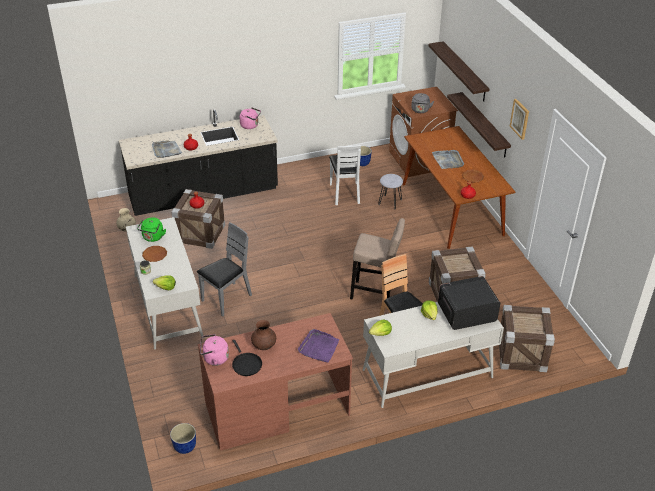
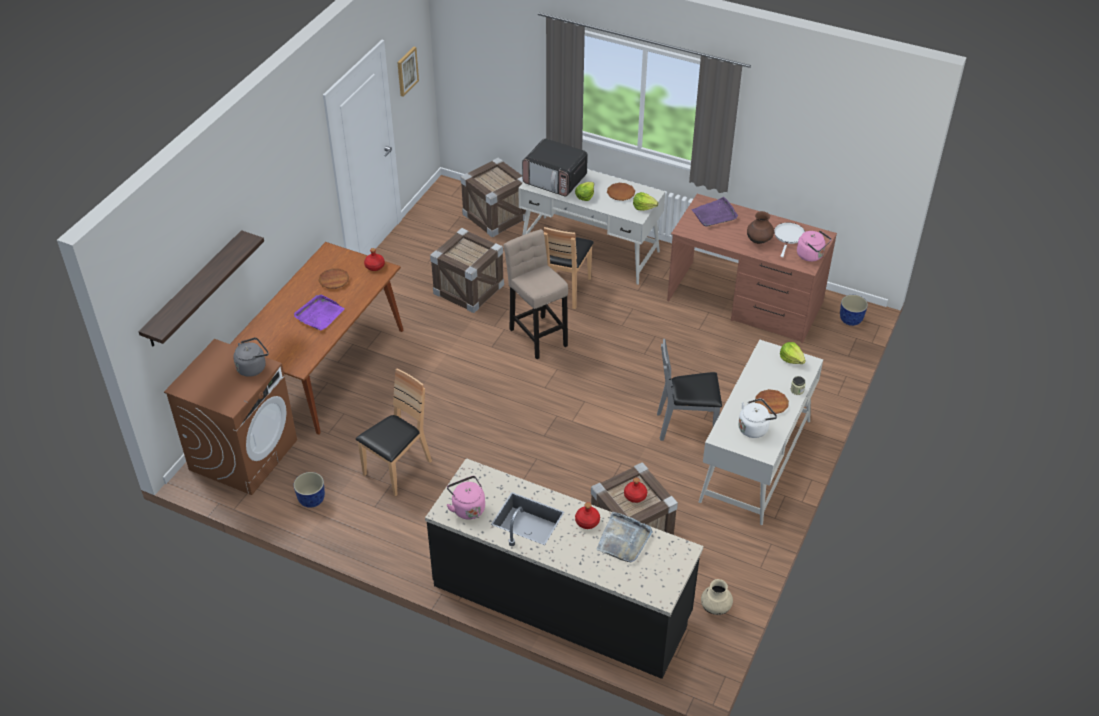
camera: 135 degrees left, 5 degrees up
green kettle [137,217,166,242] -> white kettle [738,398,777,438]
black frying pan [232,340,262,376] -> white frying pan [774,222,805,257]
white chair [329,145,361,205] -> brown chair [356,369,432,497]
grey stool [378,174,403,210] -> none
grey tray [432,150,464,169] -> purple tray [294,294,345,331]
shelf [447,92,511,157] -> none
picture [509,99,529,140] -> picture moved to [397,47,419,97]
none -> brown plate [607,183,635,201]

